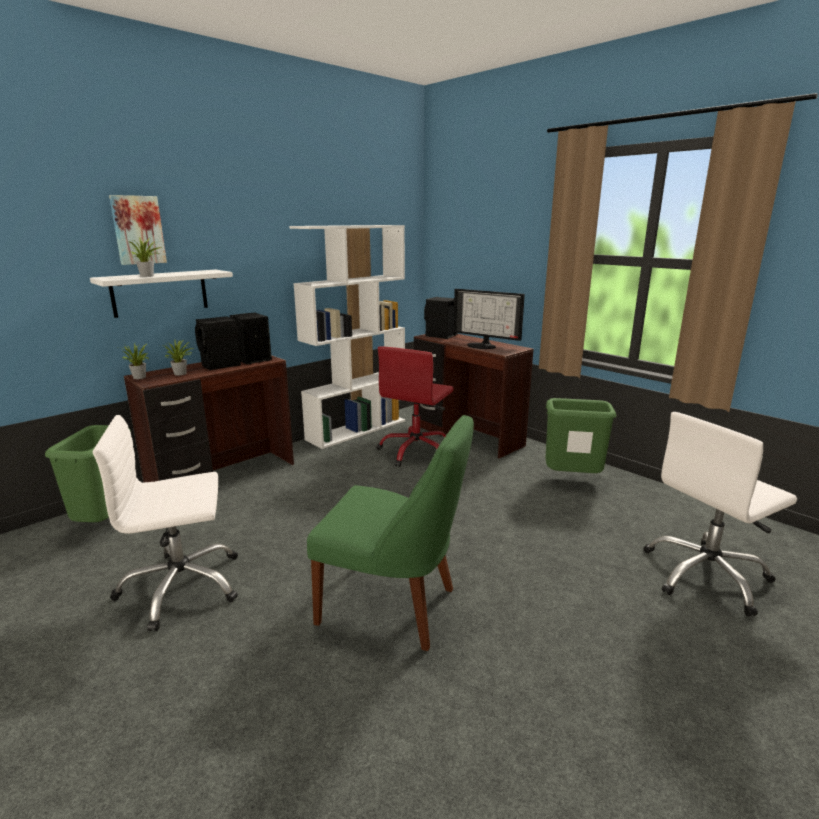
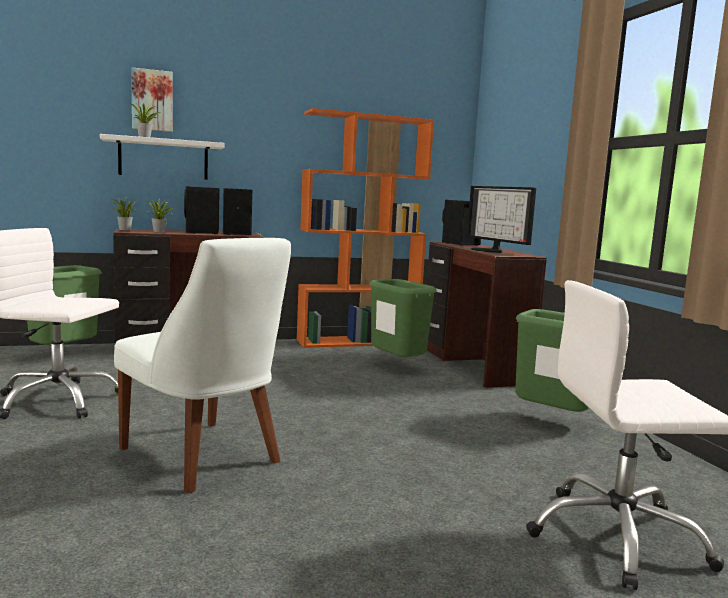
camera: 25 degrees right, 10 degrees down
white bookcase [289,225,405,449] -> orange bookcase [297,108,434,348]
green chair [307,415,474,651] -> white chair [114,238,291,493]
red office chair [376,346,454,467] -> green trash can [369,279,437,357]

